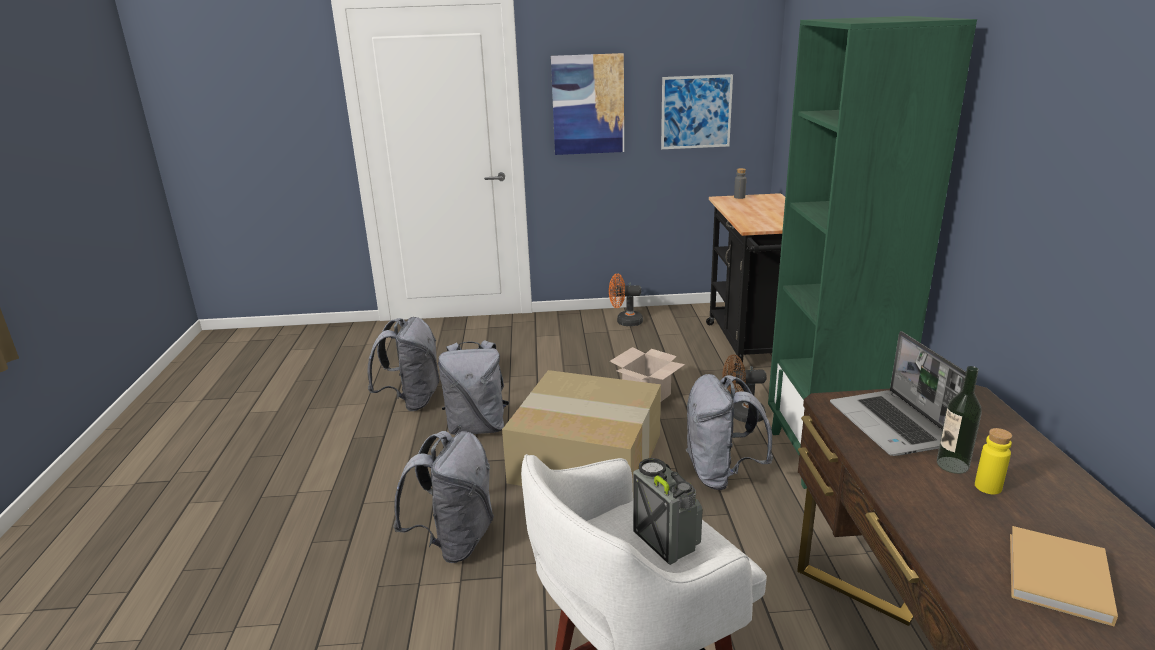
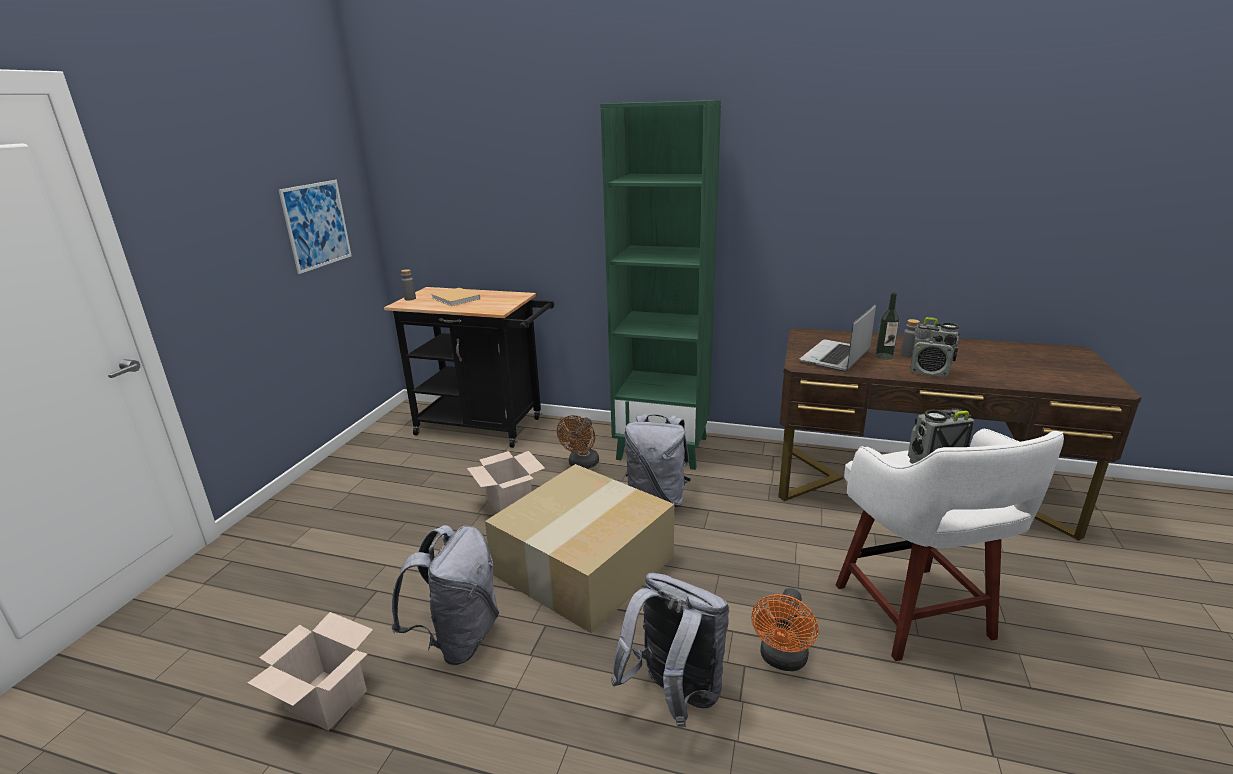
camera: 70 degrees left, 0 degrees up
grey backpack [368,317,440,411] -> cardboard box [247,612,373,730]
picture [551,53,624,155] -> none
orange fan [609,273,643,326] -> orange fan moved to [752,588,818,671]
laptop [830,331,966,456] -> laptop turned 120 degrees clockwise [799,305,876,372]
yellow bottle [975,428,1012,494] -> grey bottle [901,319,920,357]
beige book [1010,526,1118,626] -> beige book moved to [431,288,480,306]
none -> radio [910,317,959,377]

